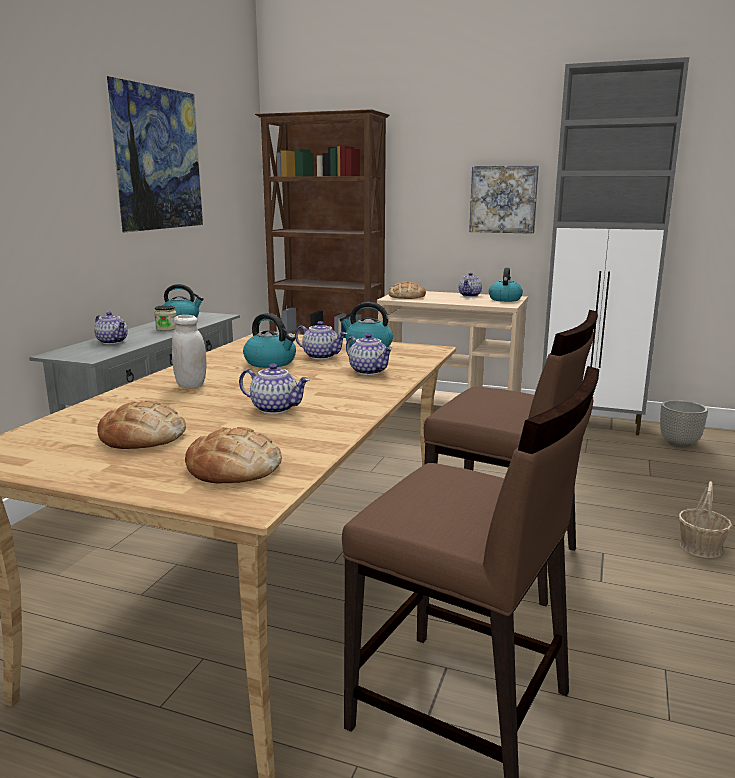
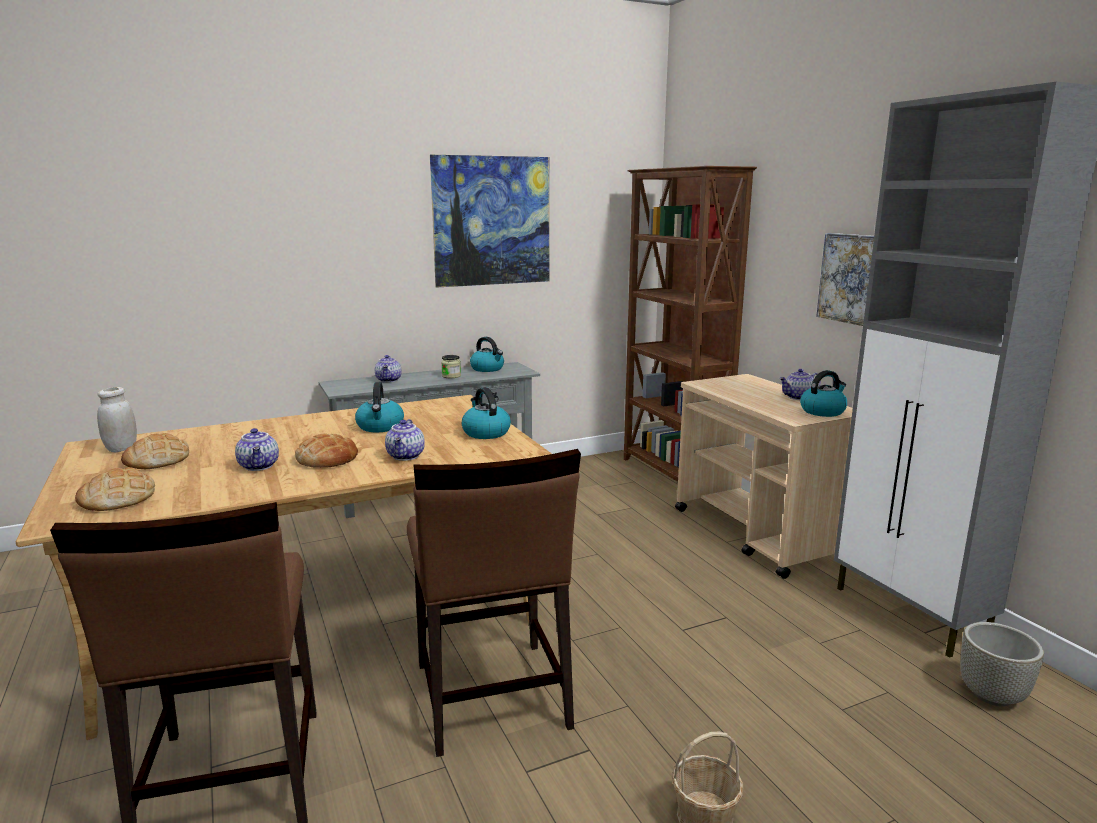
camera: 45 degrees right, 0 degrees up
white jar [172,315,206,388] -> white jar moved to [97,387,137,452]
teapot [295,321,347,359] -> none
bread [388,281,426,299] -> bread moved to [295,433,358,468]

